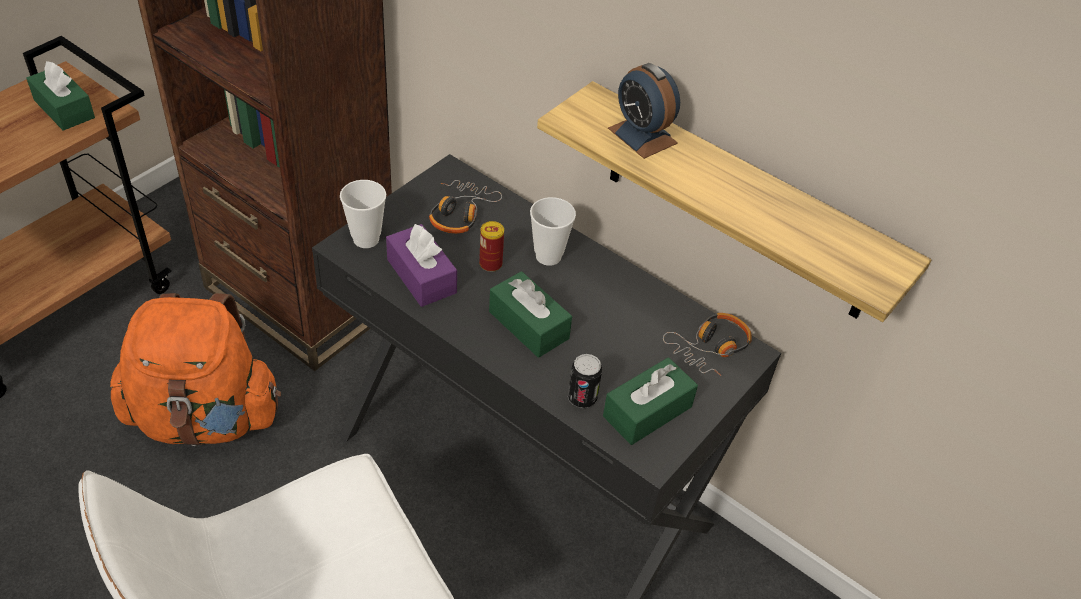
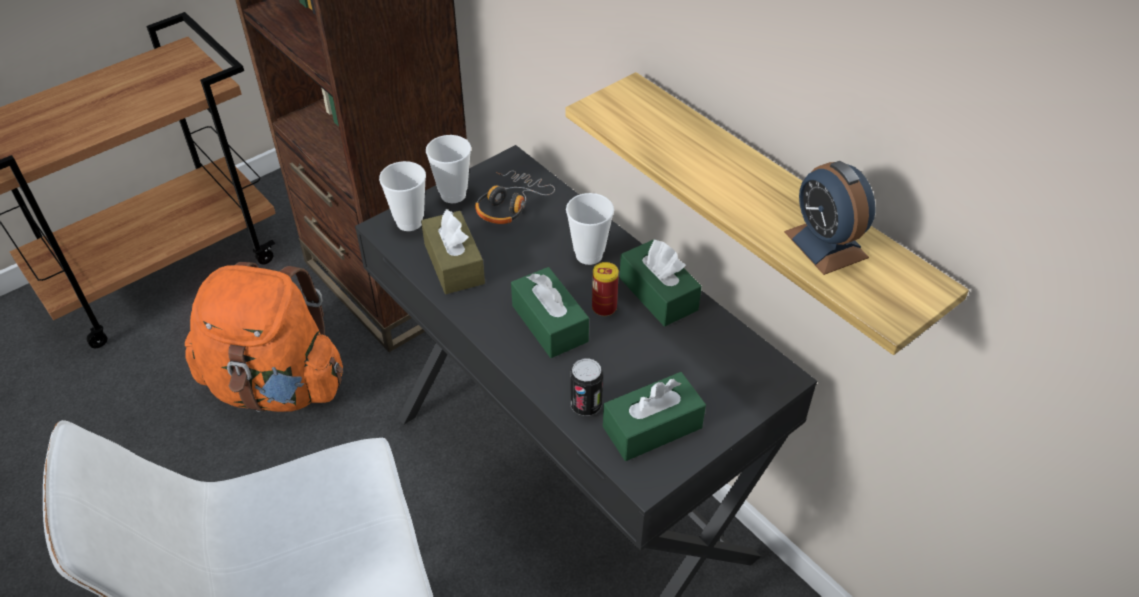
camera: 15 degrees right, 0 degrees up
green tissue box [26,61,95,131] -> green tissue box moved to [620,239,702,327]
purple tissue box [386,224,457,307] -> brown tissue box [421,209,485,294]
can [479,221,504,272] -> can moved to [592,262,619,316]
alarm clock [608,63,680,159] -> alarm clock moved to [784,161,876,275]
headphones [663,313,752,376] -> none
none -> cup [426,135,471,203]

